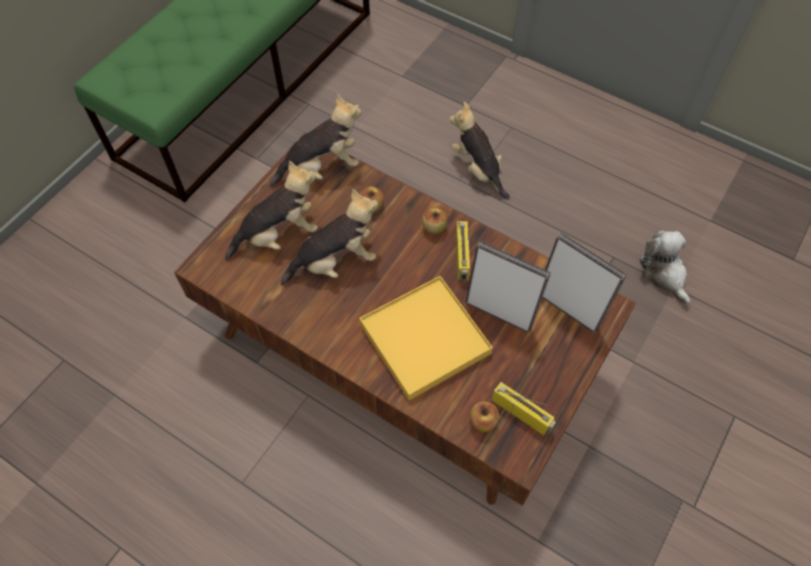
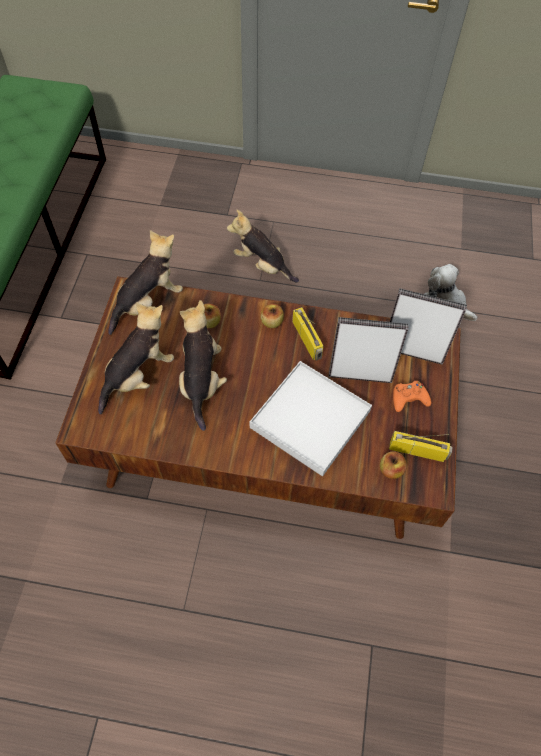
camera: 25 degrees left, 0 degrees up
plush toy [281,188,378,286] -> plush toy turned 45 degrees counterclockwise [179,300,227,431]
yellow tray [359,276,493,400] -> white tray [250,361,372,476]
none -> orange game controller [393,381,431,412]

